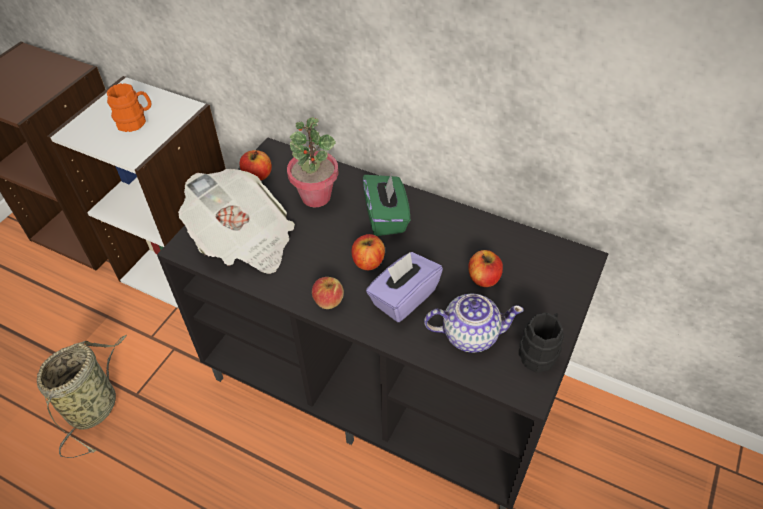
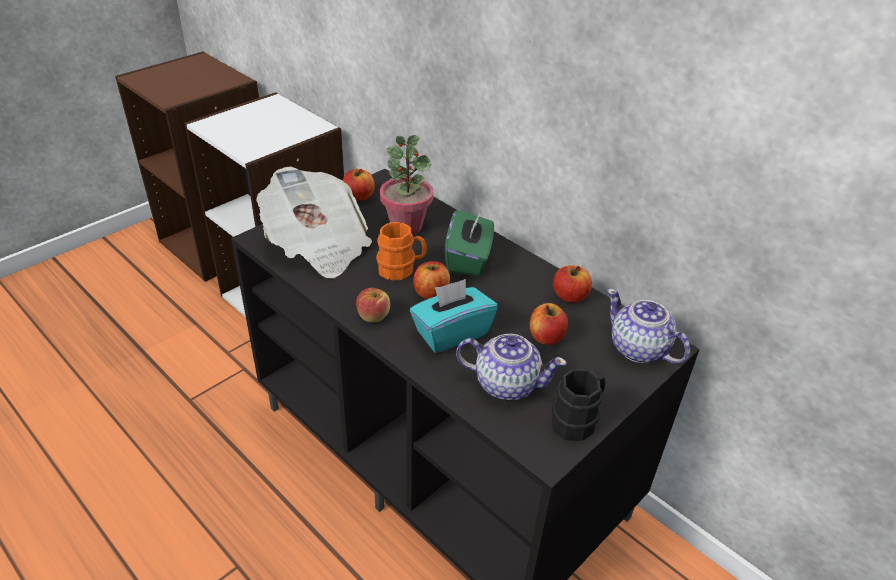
camera: 15 degrees right, 10 degrees down
basket [37,335,127,458] -> none
orange mug [107,83,152,132] -> orange mug moved to [376,222,427,280]
purple tissue box [366,252,443,322] -> turquoise tissue box [410,279,498,353]
none -> apple [553,265,592,303]
none -> teapot [607,289,690,364]

